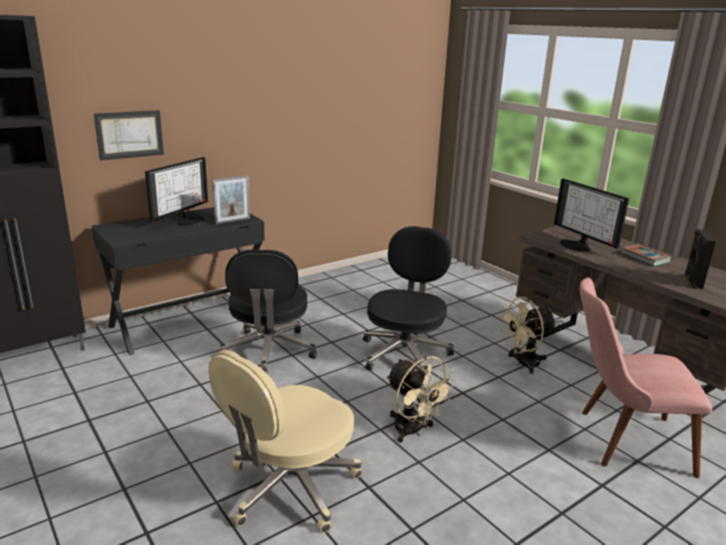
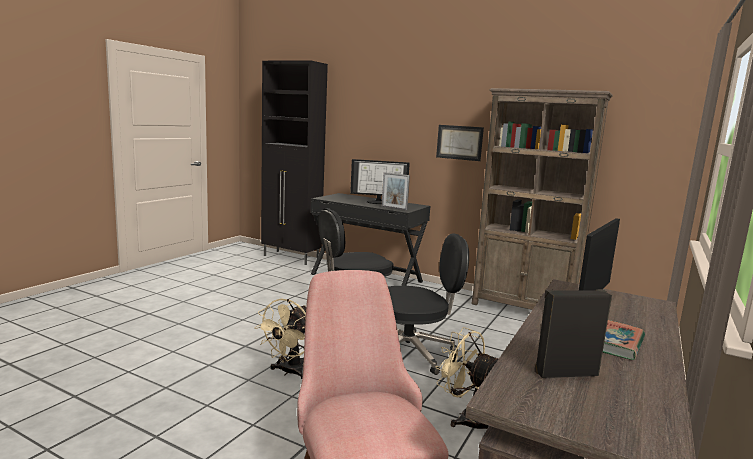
camera: 65 degrees right, 10 degrees down
picture [94,110,164,161] -> picture moved to [436,125,484,161]
beige office chair [208,349,362,533] -> none
none -> brown bookcase [472,88,613,310]

